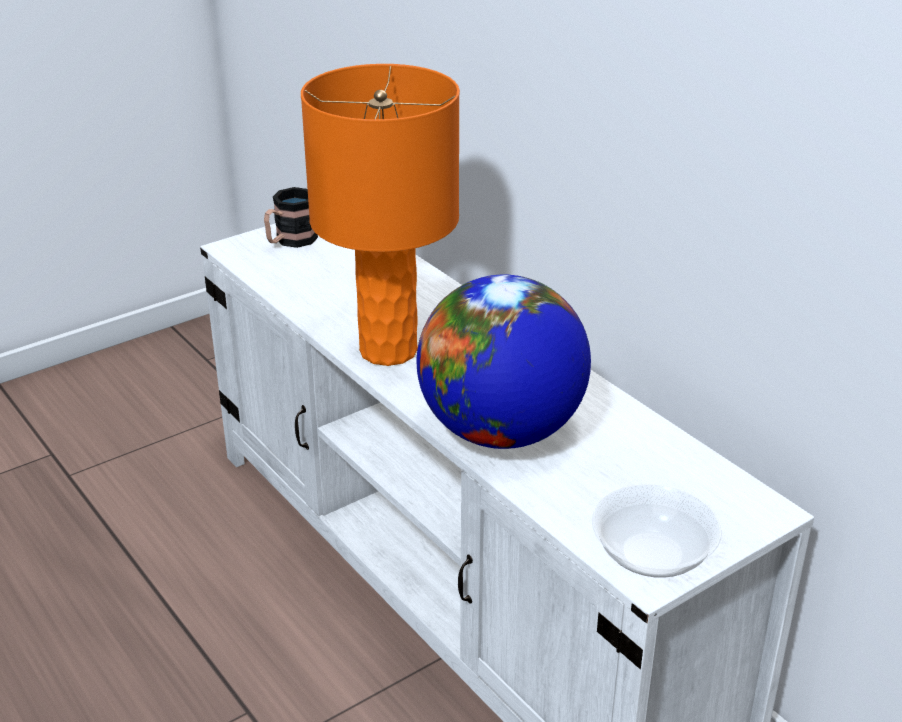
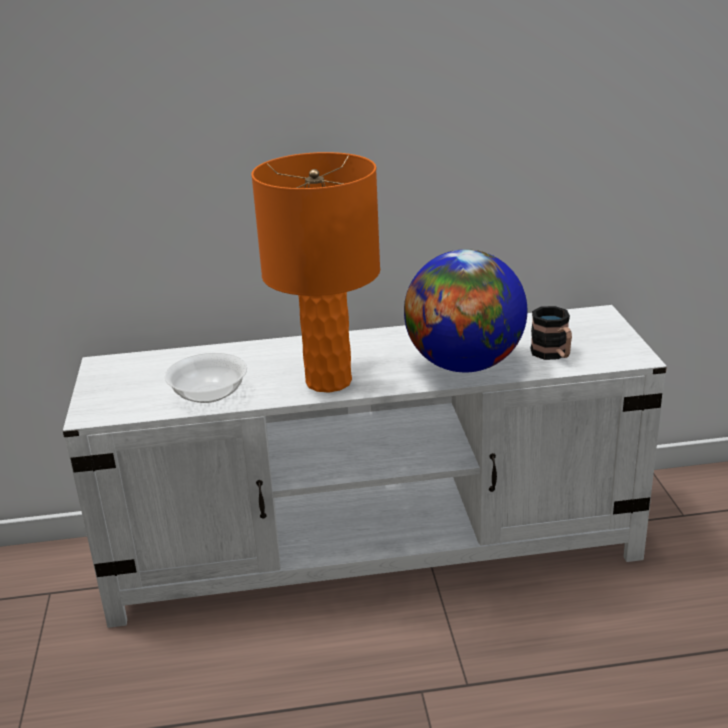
camera: 60 degrees left, 5 degrees down
mug [264,187,318,248] -> mug moved to [530,306,572,360]
bowl [592,484,722,578] -> bowl moved to [165,353,247,403]

